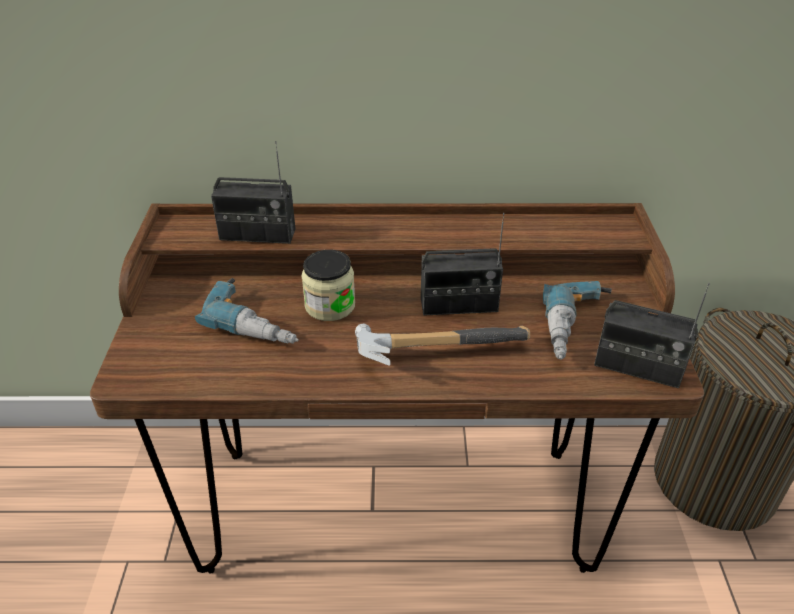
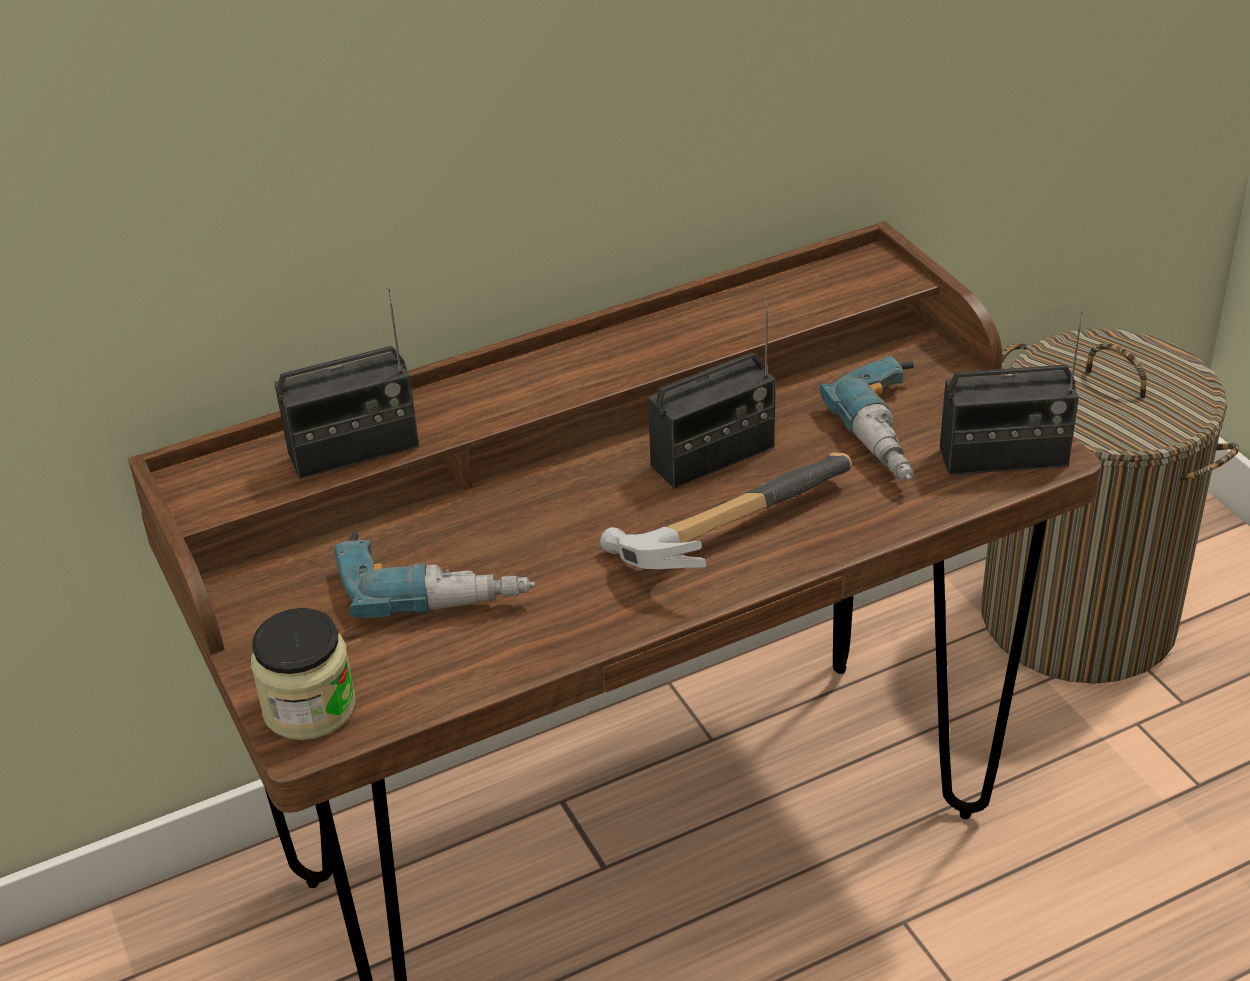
camera: 25 degrees left, 0 degrees up
jar [301,250,355,321] -> jar moved to [251,608,355,740]

